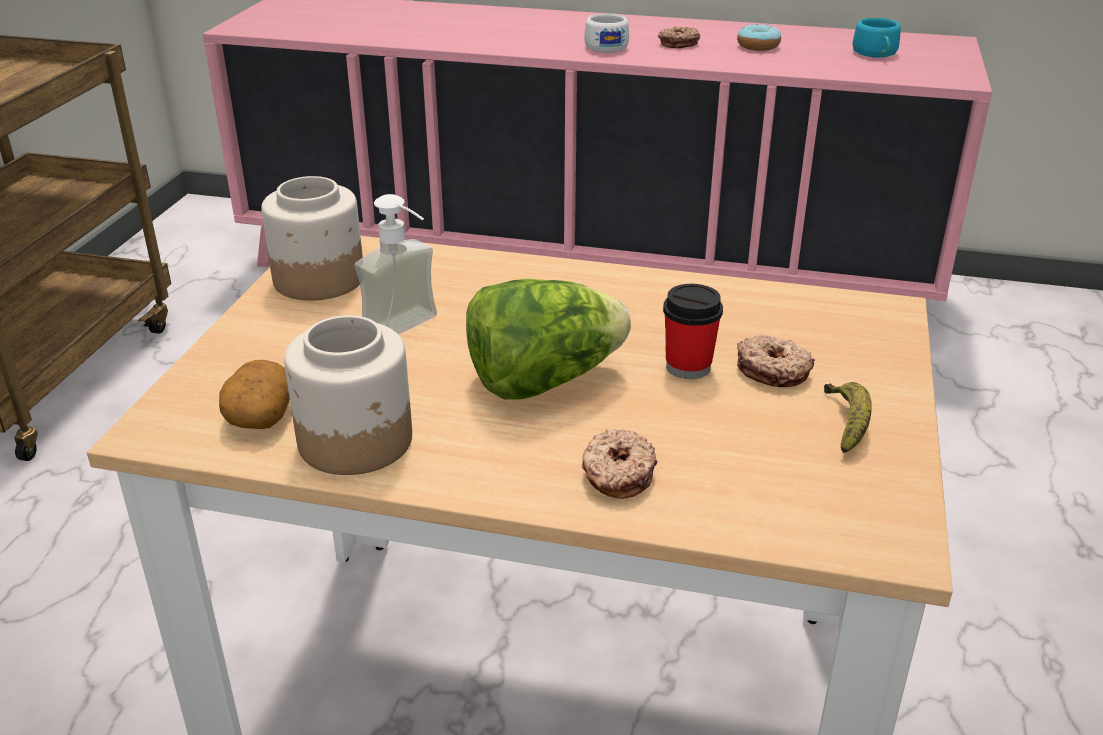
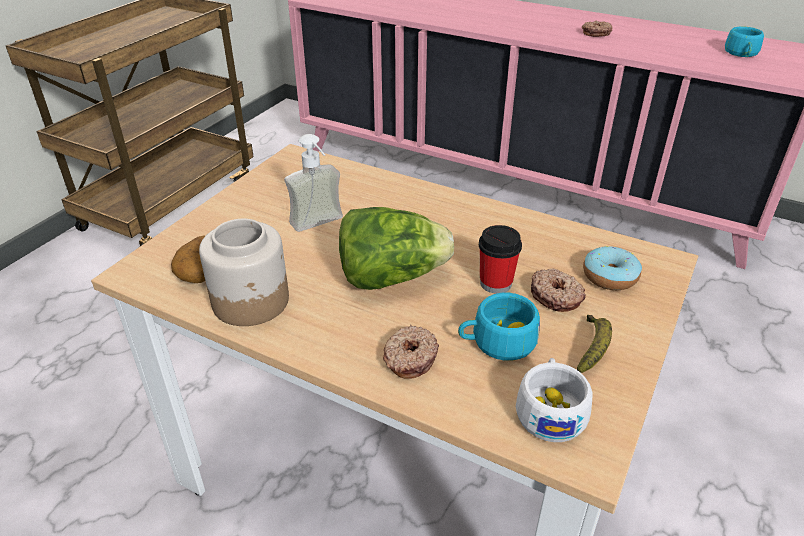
camera: 15 degrees right, 5 degrees up
jar [261,176,363,301] -> none
white cup [584,13,629,52] -> white cup moved to [516,358,593,442]
donut [737,24,781,51] -> donut moved to [583,246,642,290]
none -> turquoise cup [458,293,540,361]

